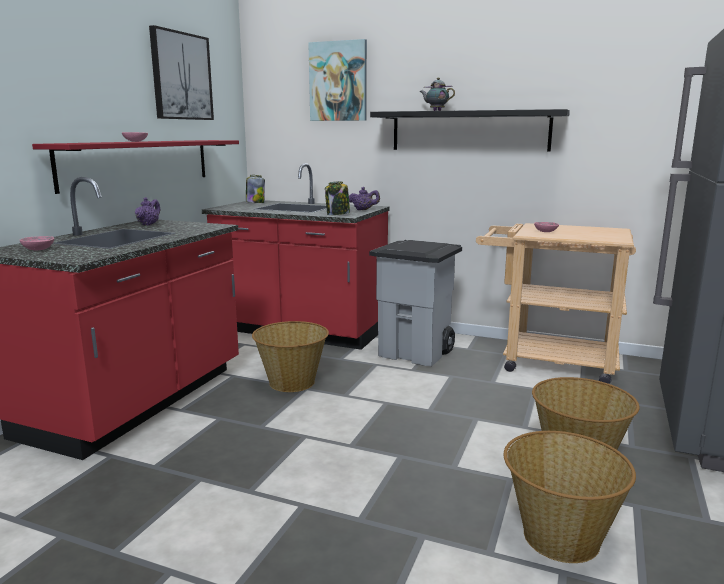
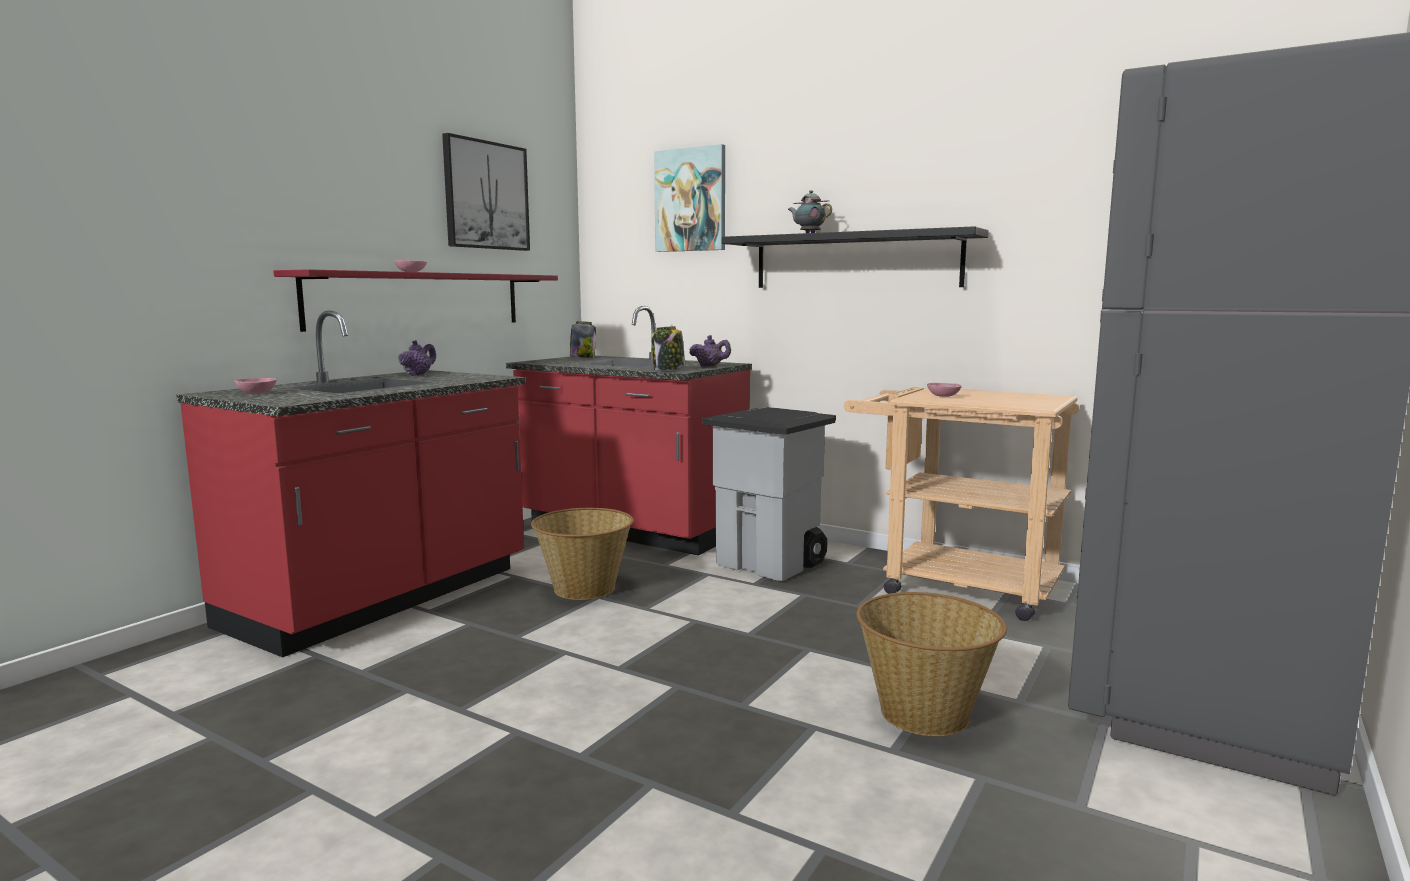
camera: 10 degrees right, 5 degrees down
basket [504,431,636,563] -> none

